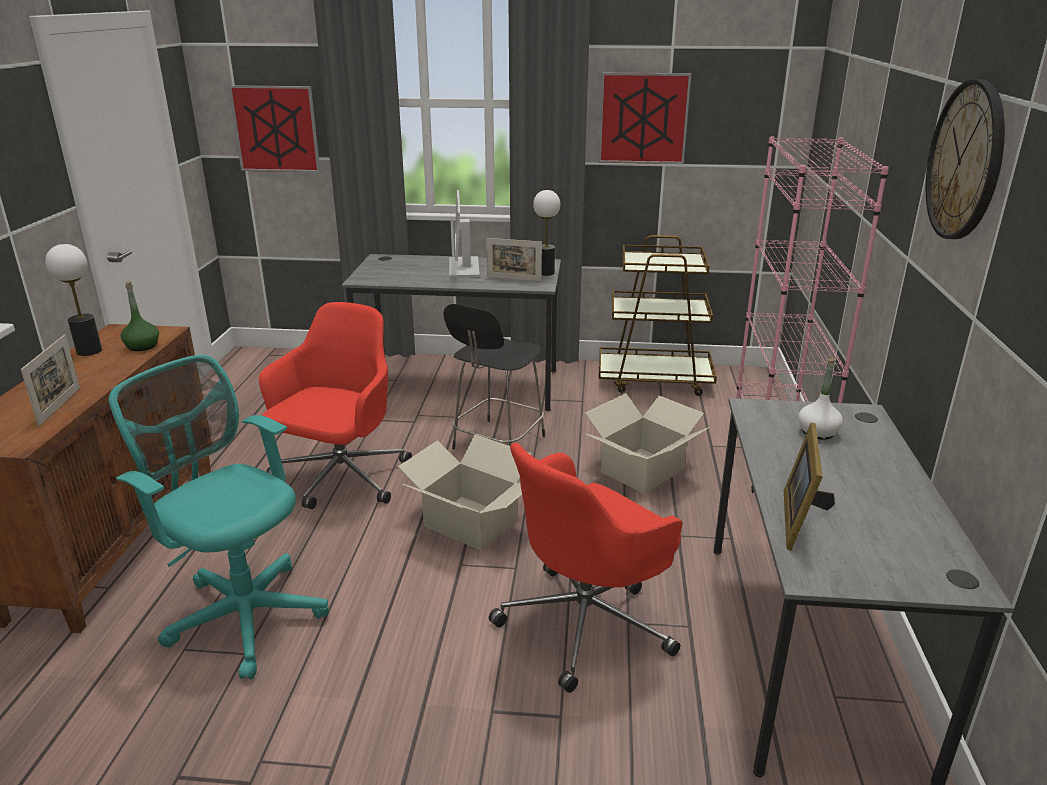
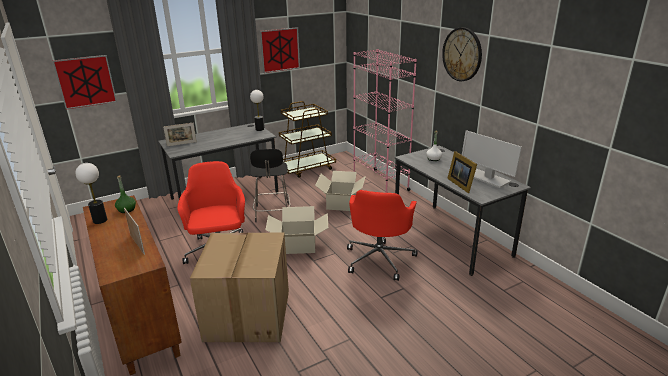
camera: 35 degrees left, 0 degrees up
turquoise office chair [109,355,329,680] -> cardboard box [190,233,289,342]
monitor [449,190,480,278] -> monitor moved to [462,130,522,188]
picture frame [486,238,542,281] -> picture frame moved to [163,123,197,146]

